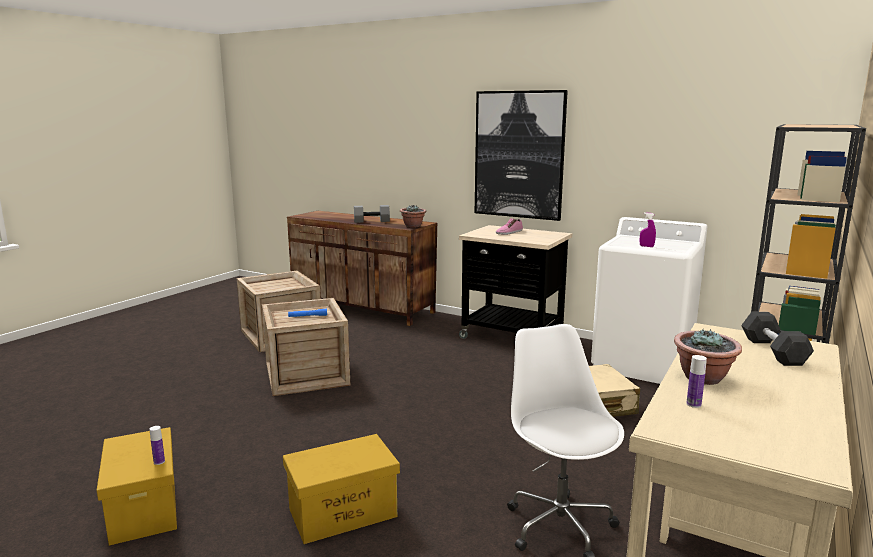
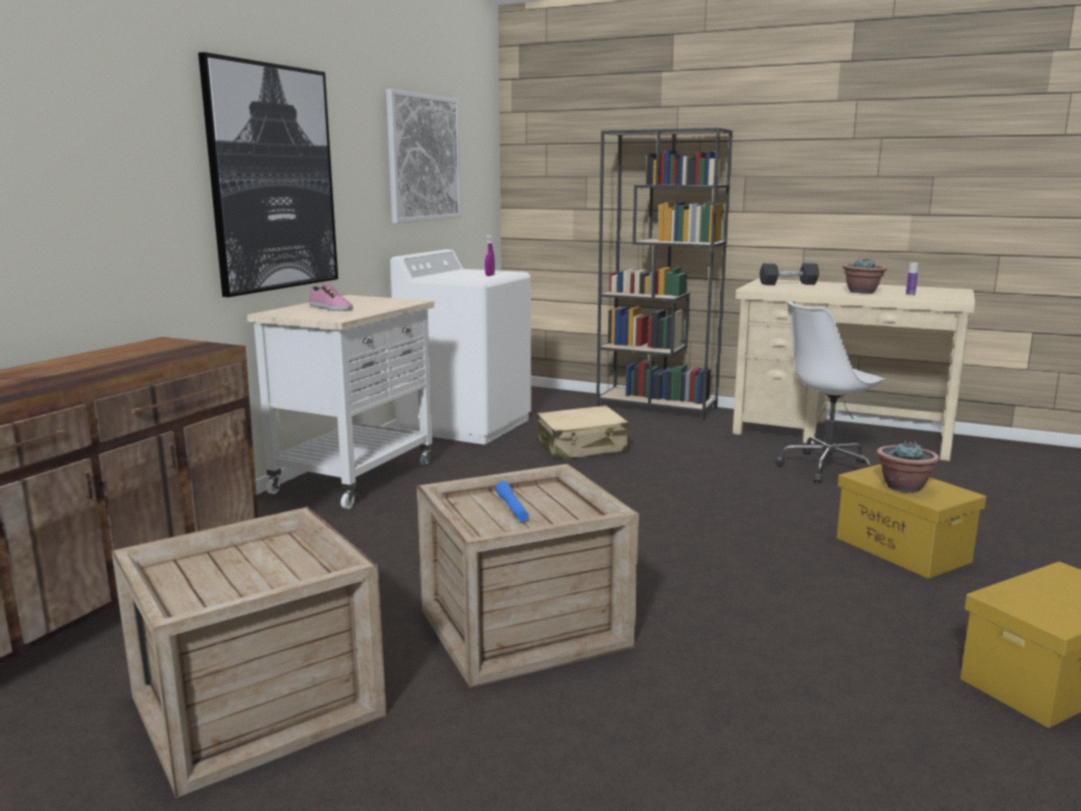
camera: 95 degrees left, 0 degrees up
bottle [150,426,165,465] -> none
grey dumbbell [354,205,390,223] -> none
potted plant [400,205,426,228] -> potted plant moved to [877,440,939,492]
black cart [459,225,572,339] -> white cart [247,295,434,509]
none -> picture [386,89,461,223]

